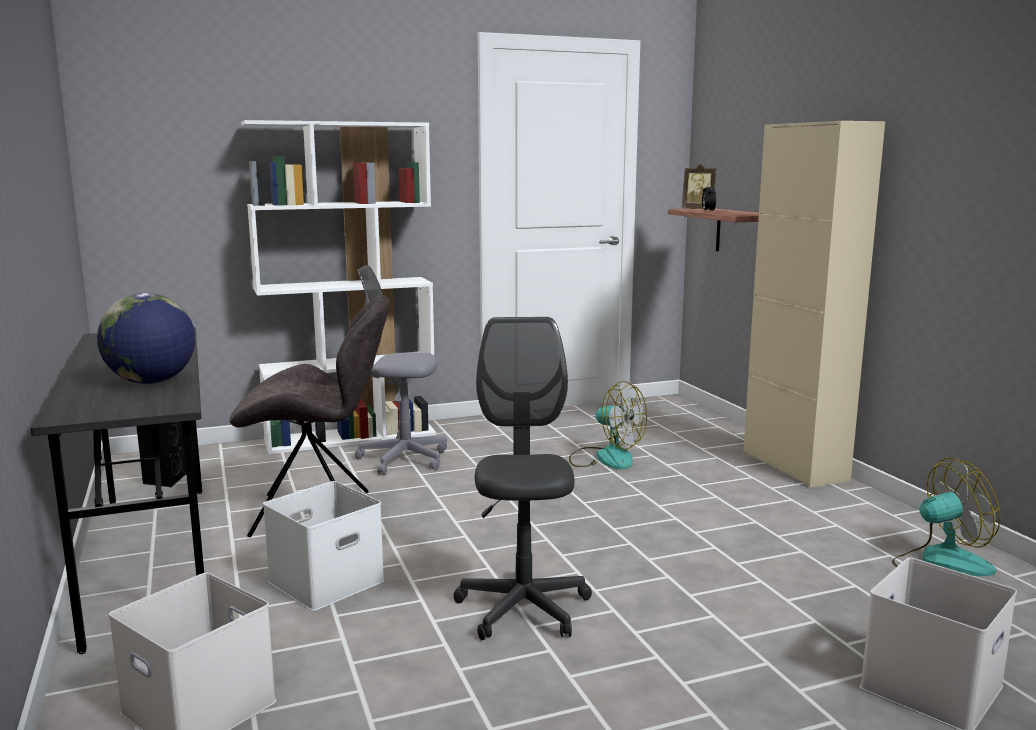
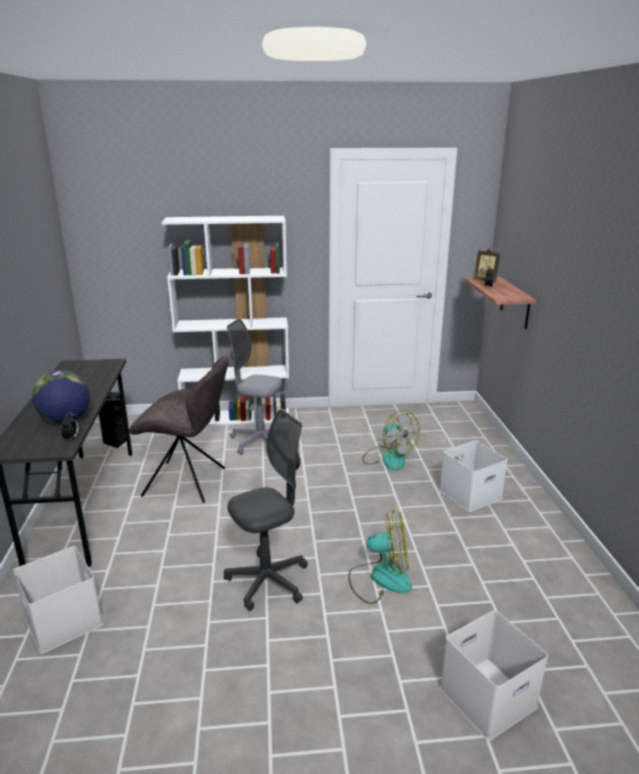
camera: 15 degrees right, 10 degrees up
white storage box [263,481,385,611] -> white storage box moved to [439,441,508,512]
grey office chair [454,317,592,640] -> grey office chair turned 45 degrees clockwise [224,409,308,611]
beige cabinet [743,121,885,488] -> none
fan [892,458,1000,576] -> fan moved to [348,509,412,604]
none -> alarm clock [61,412,80,441]

